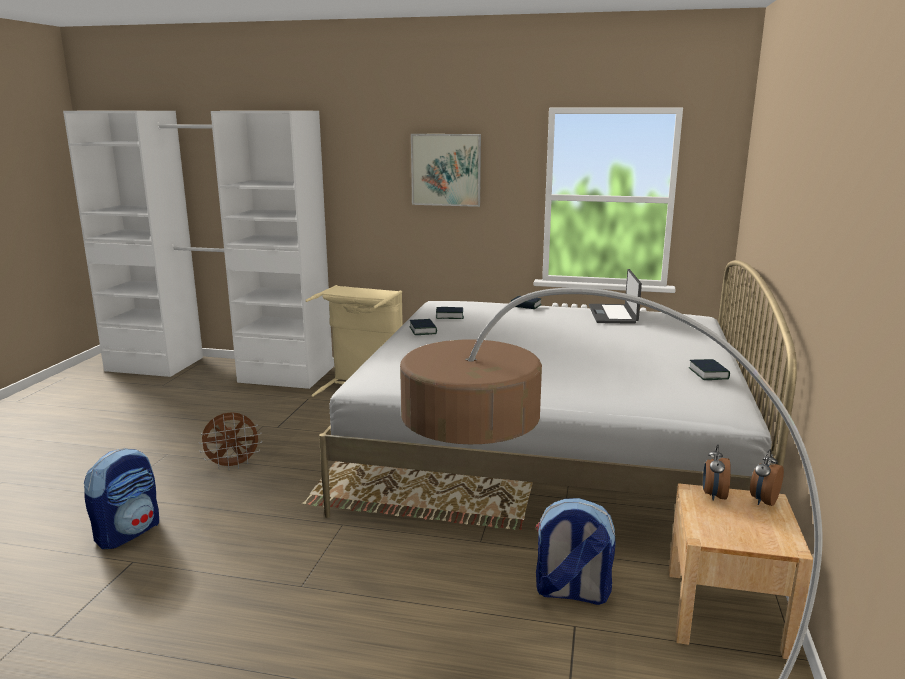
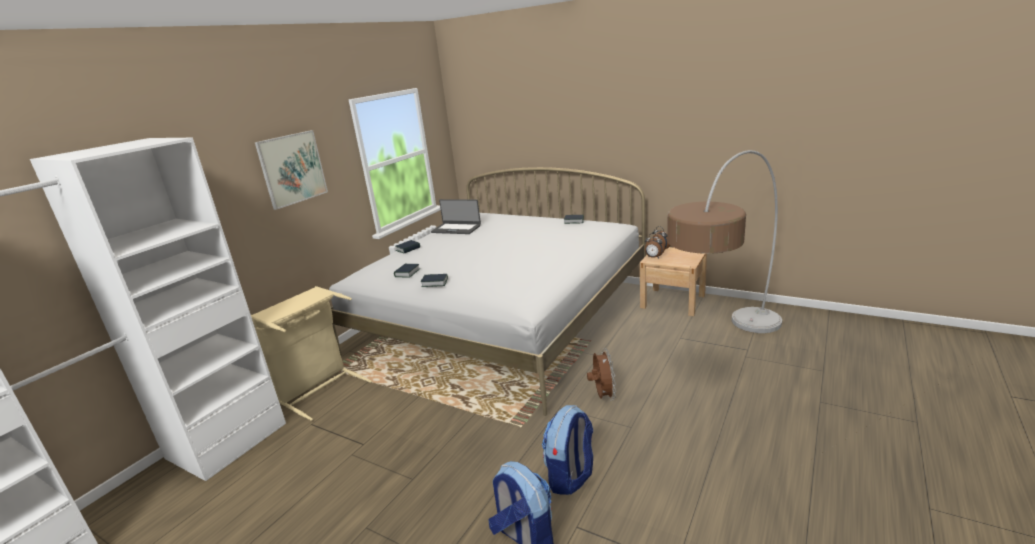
camera: 70 degrees left, 5 degrees up
brown fan [199,412,262,470] -> brown fan moved to [587,349,616,401]
backpack [536,498,616,605] -> backpack moved to [542,405,593,495]

